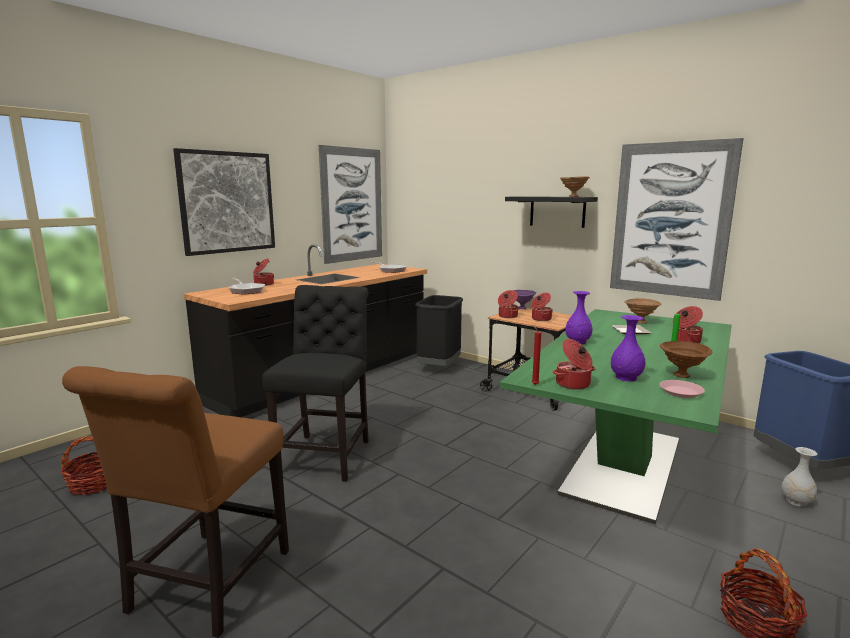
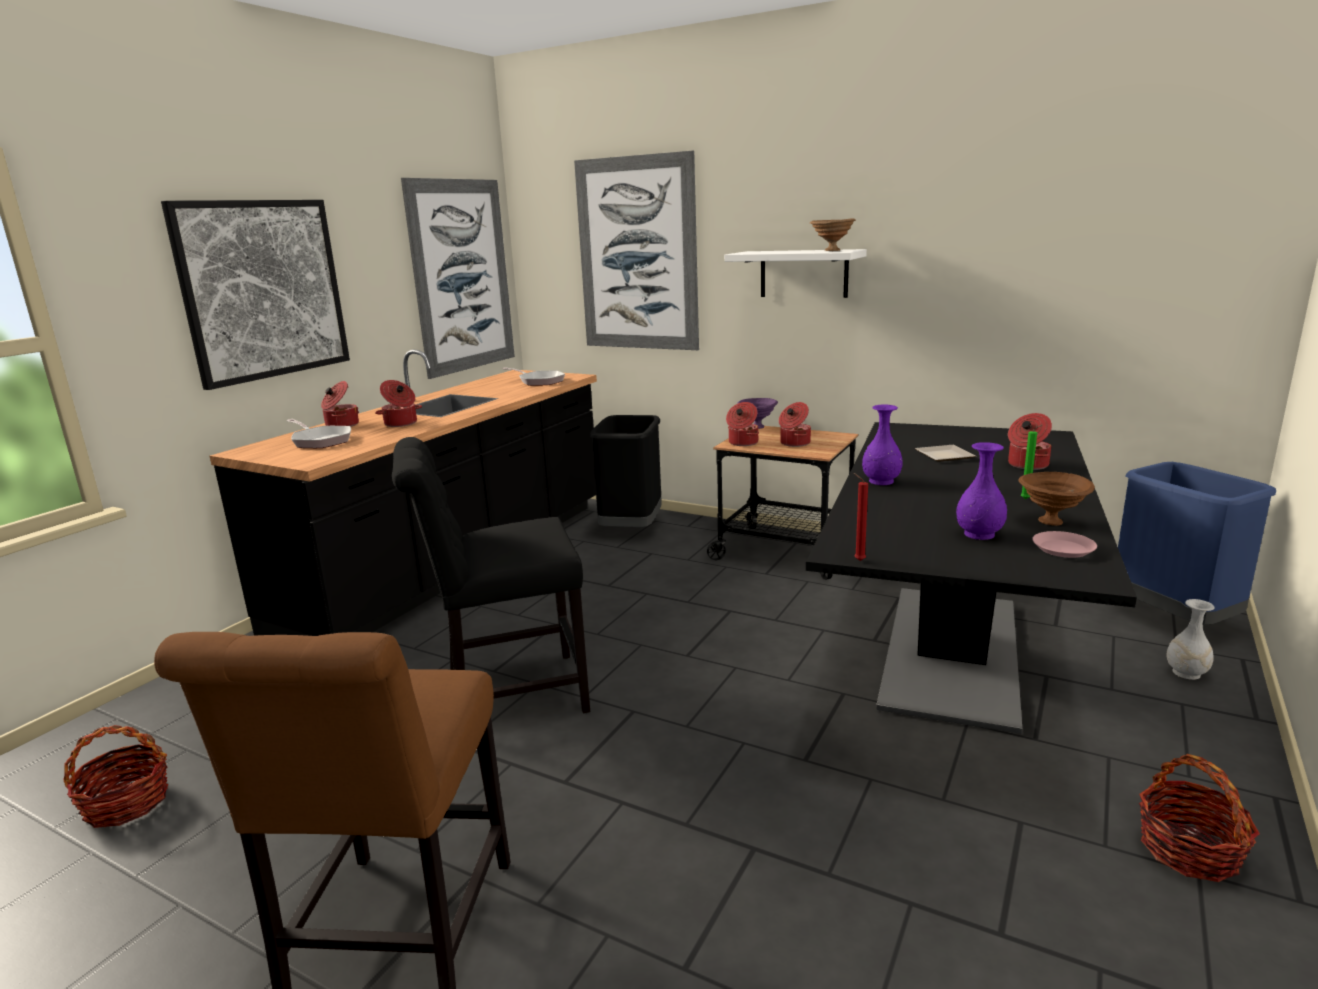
camera: 10 degrees left, 5 degrees up
black chair [262,285,369,482] -> black chair turned 105 degrees counterclockwise [392,437,590,714]
green dining table [500,309,732,524] -> black dining table [806,422,1137,734]
black shelf [505,196,598,228] -> white shelf [724,249,867,298]
cooking pot [553,339,595,390] -> cooking pot moved to [375,380,422,427]
picture [610,138,743,301] -> picture moved to [574,151,699,350]
brown bowl [624,298,661,324] -> none

